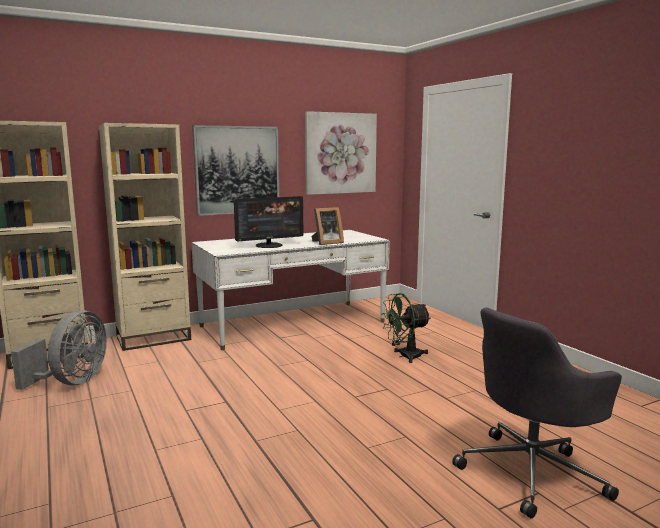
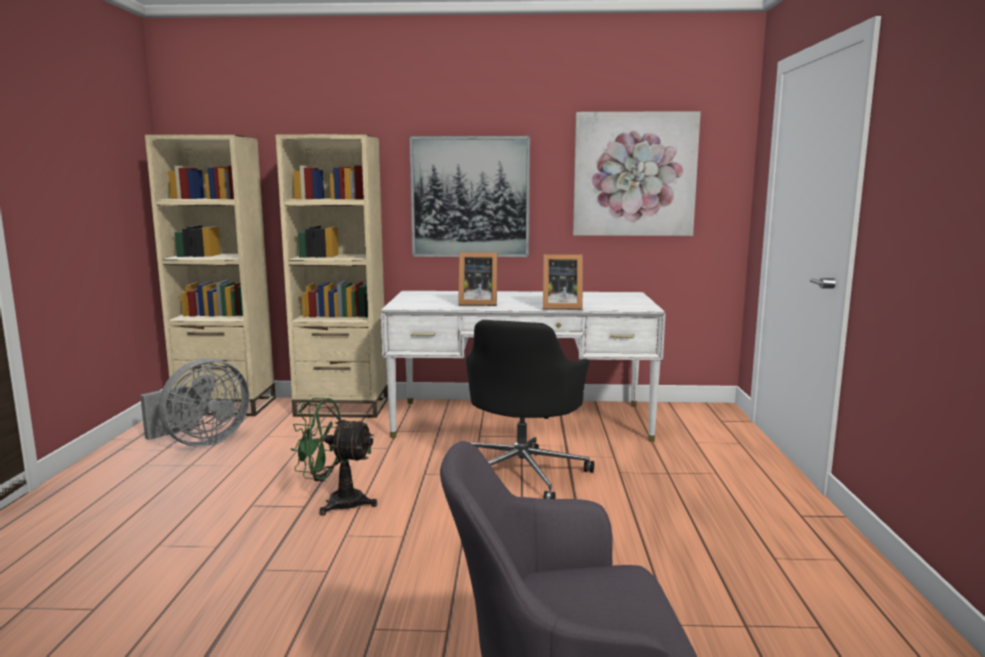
camera: 30 degrees right, 0 degrees up
monitor [234,196,303,248] -> picture frame [459,252,497,306]
green fan [381,293,431,363] -> green fan moved to [290,398,377,515]
none -> black office chair [466,320,594,499]

